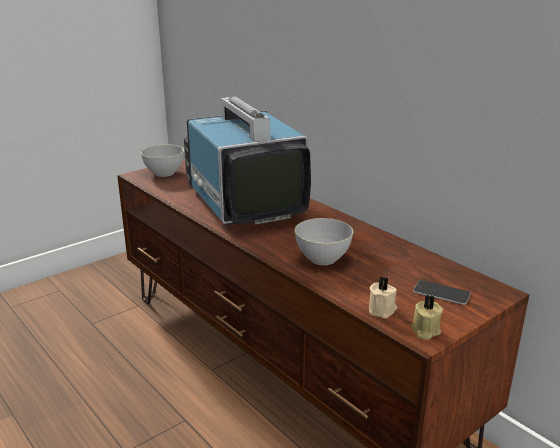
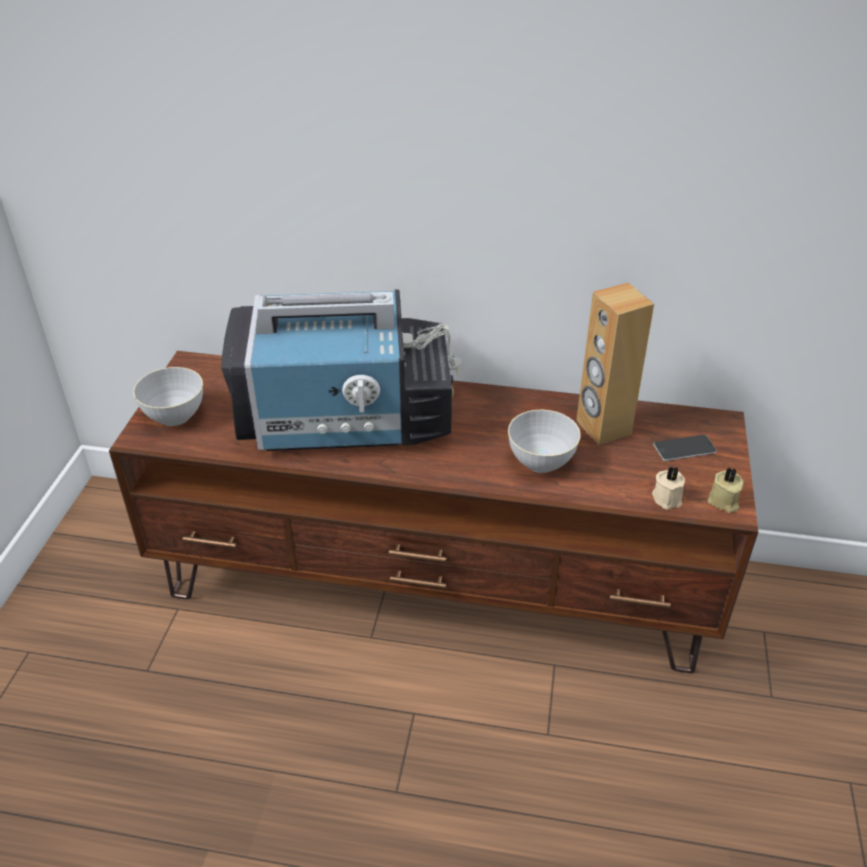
camera: 40 degrees left, 15 degrees up
television [184,96,311,225] -> television turned 150 degrees clockwise [221,289,462,451]
none -> brown speaker [576,283,654,445]

